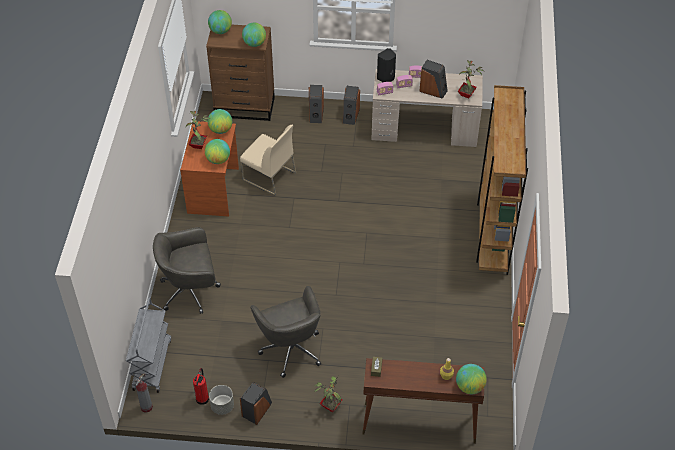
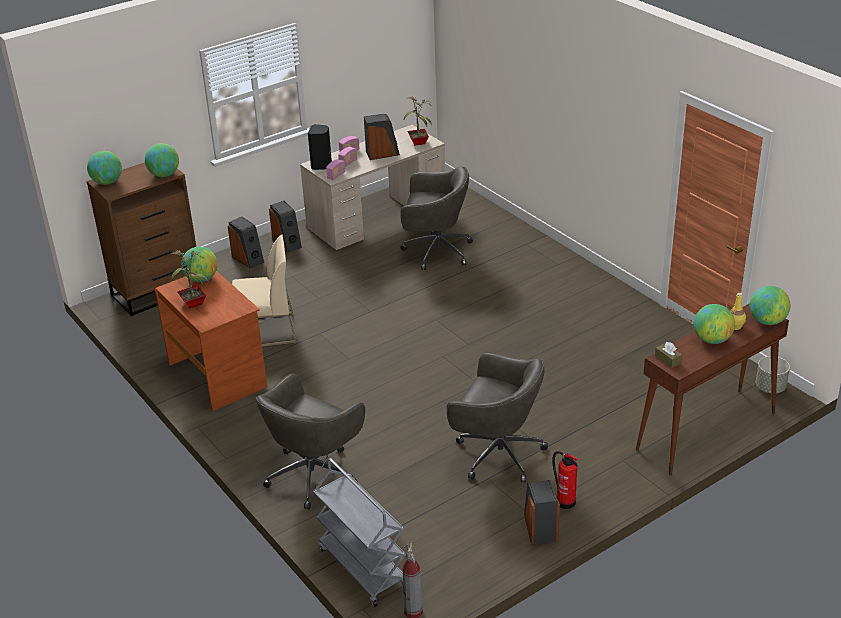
camera: 40 degrees left, 15 degrees down
fire extinguisher [193,368,209,405] -> fire extinguisher moved to [552,451,578,509]
globe [205,139,230,164] -> globe moved to [694,304,735,344]
grey planter [209,385,234,415] -> grey planter moved to [756,356,790,393]
potted plant [314,376,343,412] -> none
brown bookcase [476,85,528,275] -> none
none -> grey office chair [400,166,473,270]

